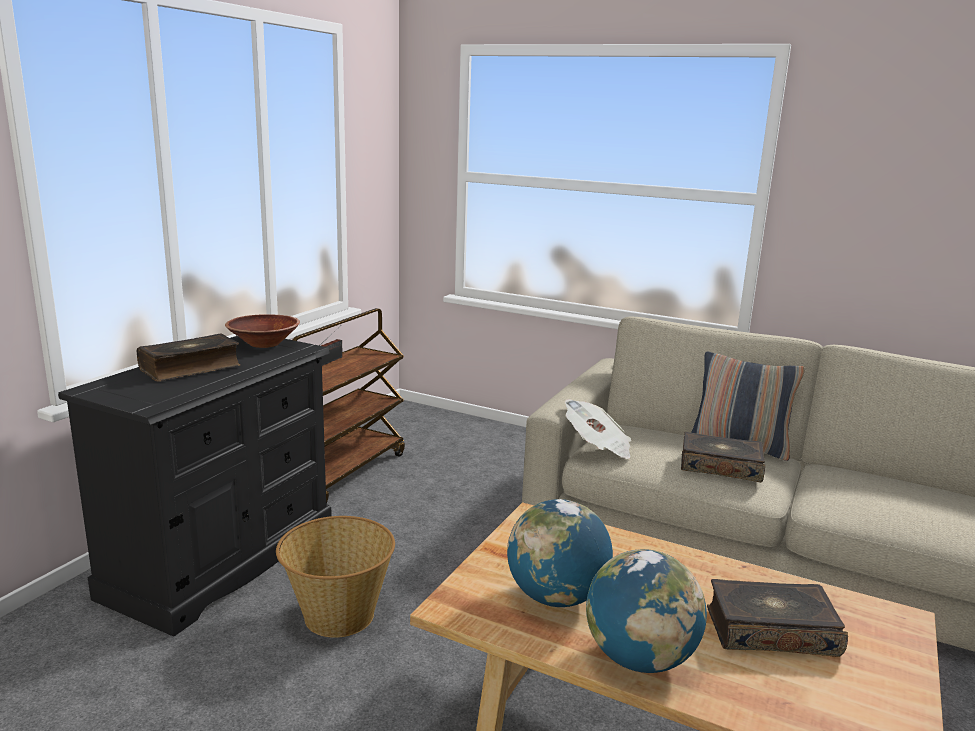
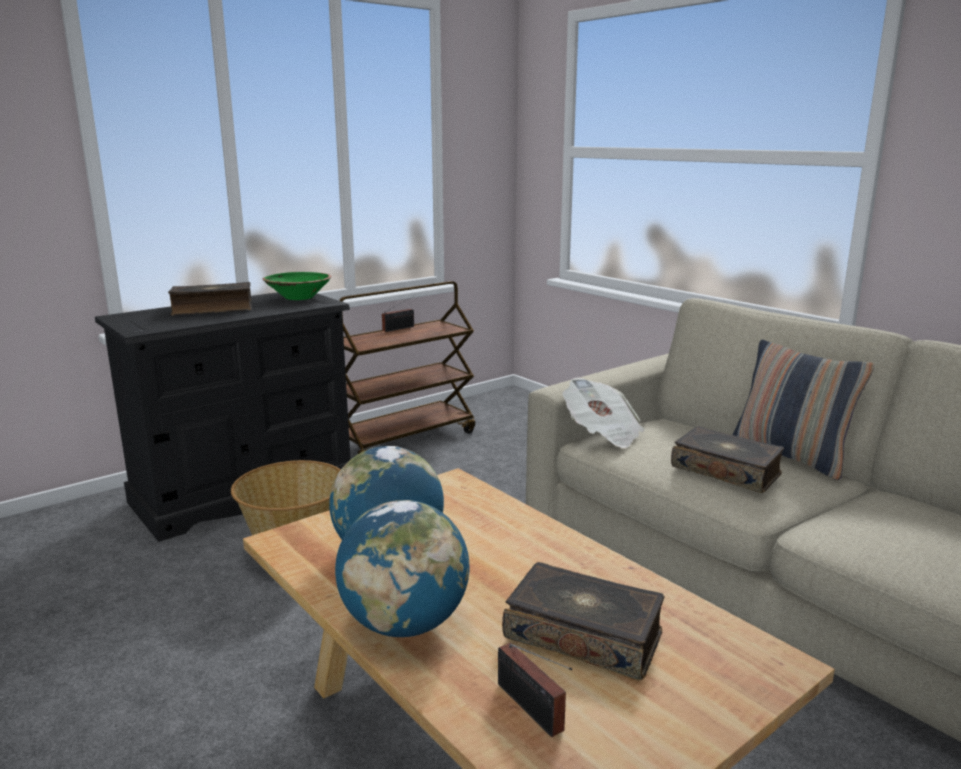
camera: 25 degrees right, 0 degrees up
brown bowl [225,314,300,348] -> green bowl [263,272,332,300]
none -> radio [498,643,572,737]

